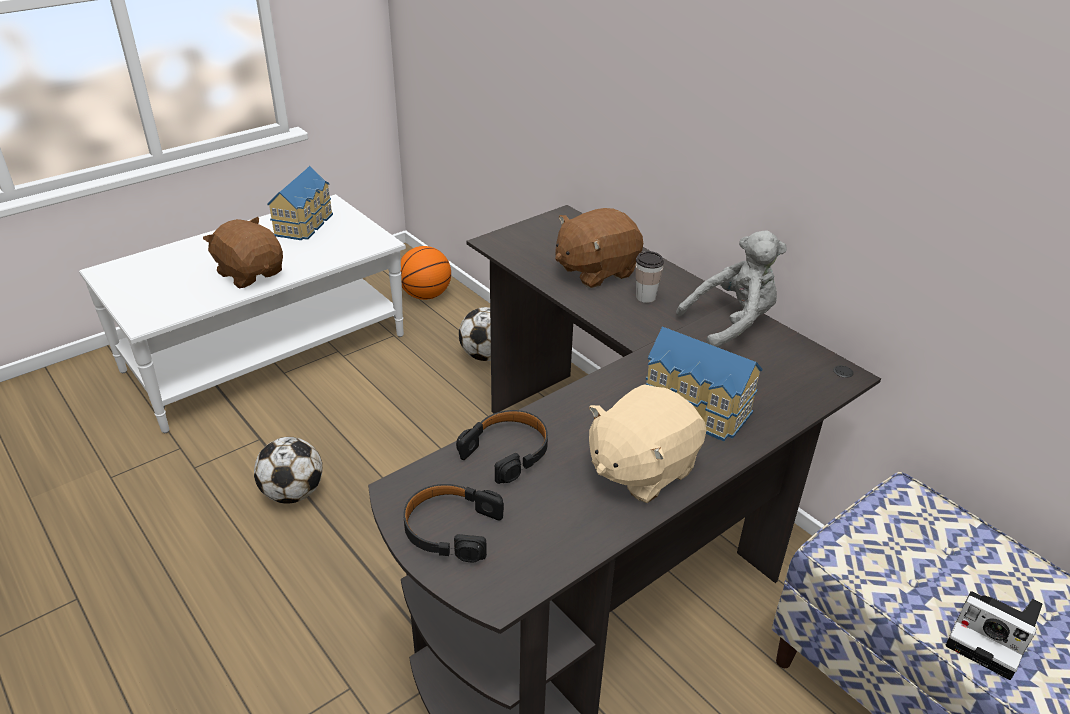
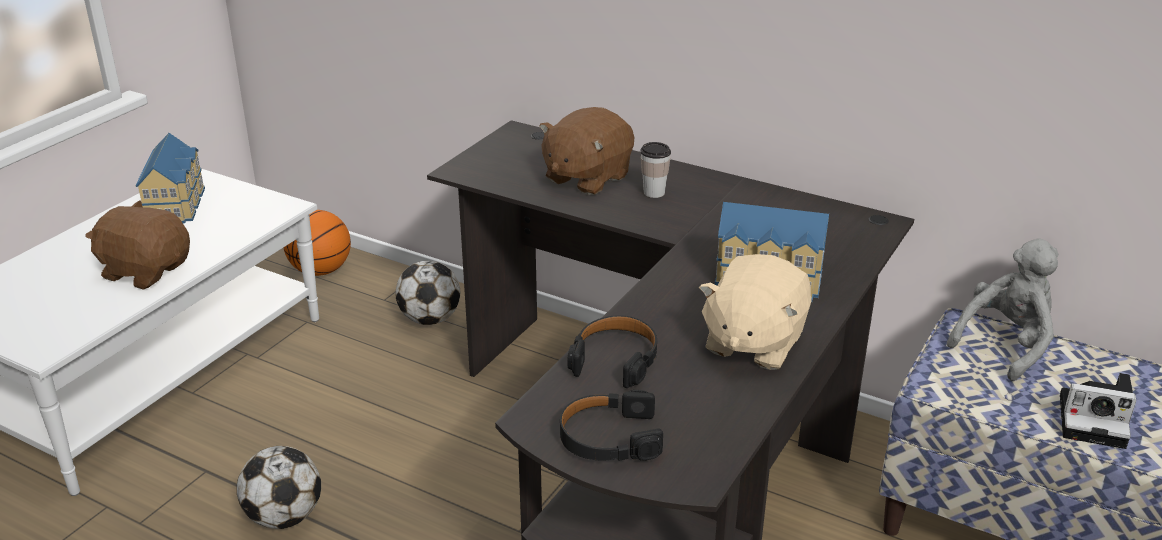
camera: 20 degrees left, 5 degrees down
grey plush toy [676,230,787,348] -> grey plush toy moved to [947,238,1058,381]

